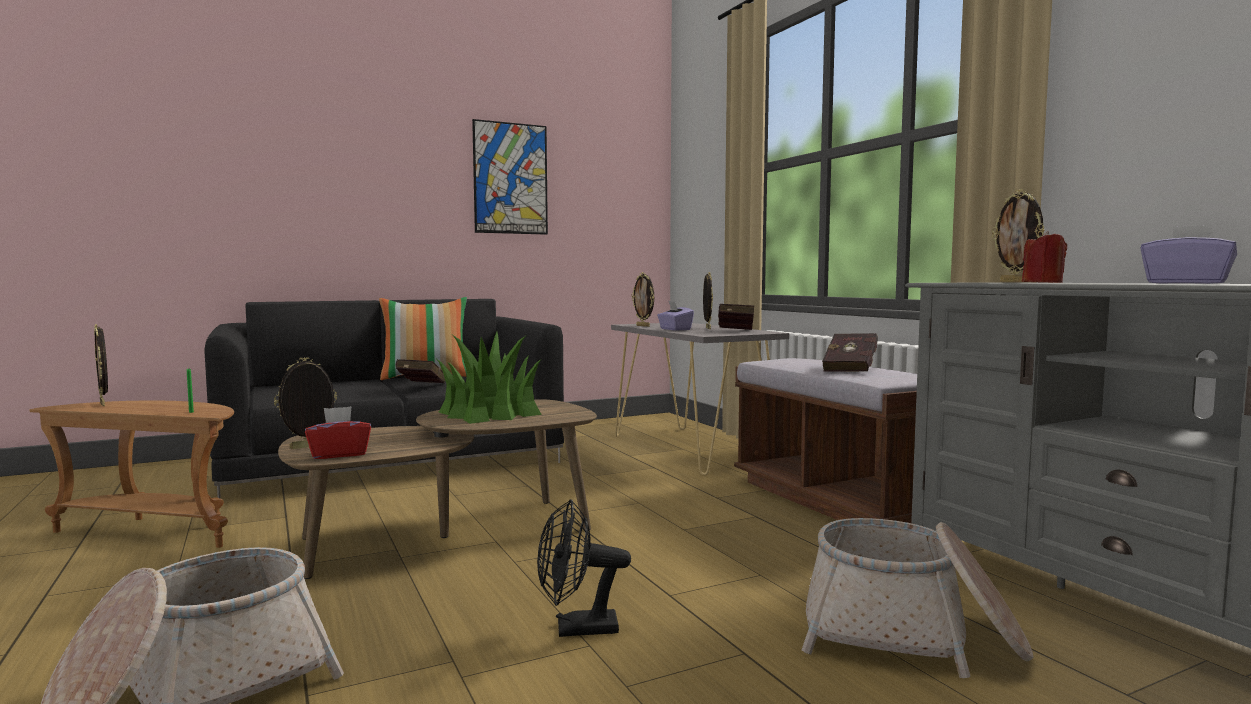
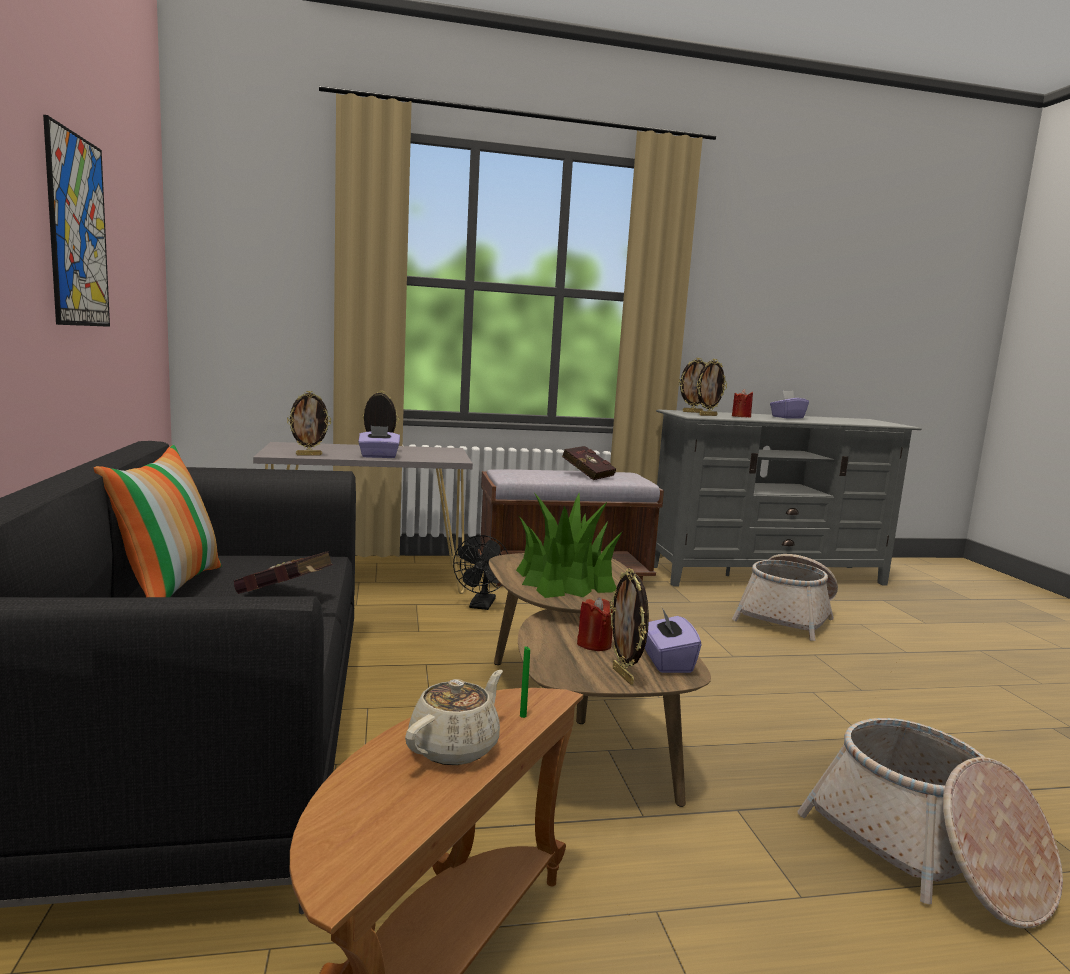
camera: 75 degrees left, 5 degrees up
picture frame [94,324,108,406] -> picture frame moved to [696,359,727,416]
red tissue box [305,406,371,459] -> purple tissue box [645,608,702,673]
black fan [537,500,631,637] -> black fan moved to [453,535,508,610]
red book [718,304,754,330] -> none
none -> beige teapot [405,670,503,765]
none -> red candle [577,597,613,651]

